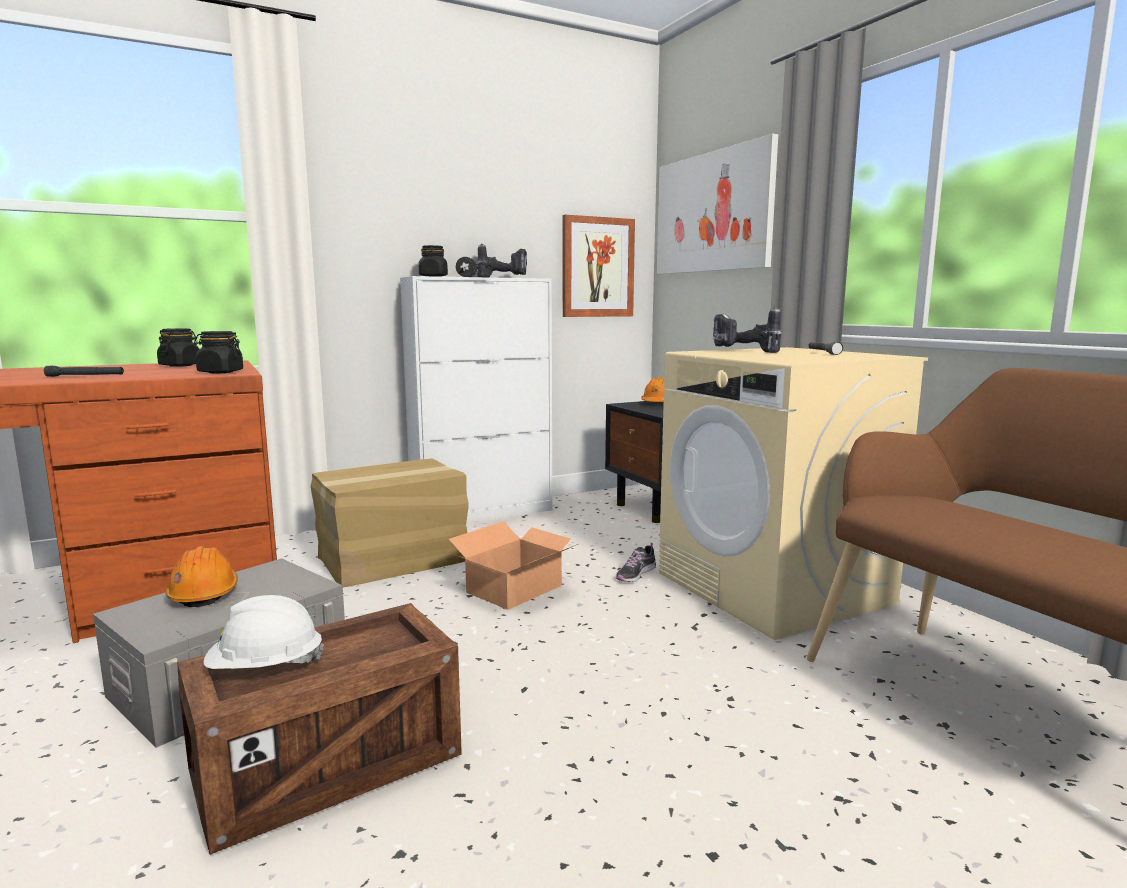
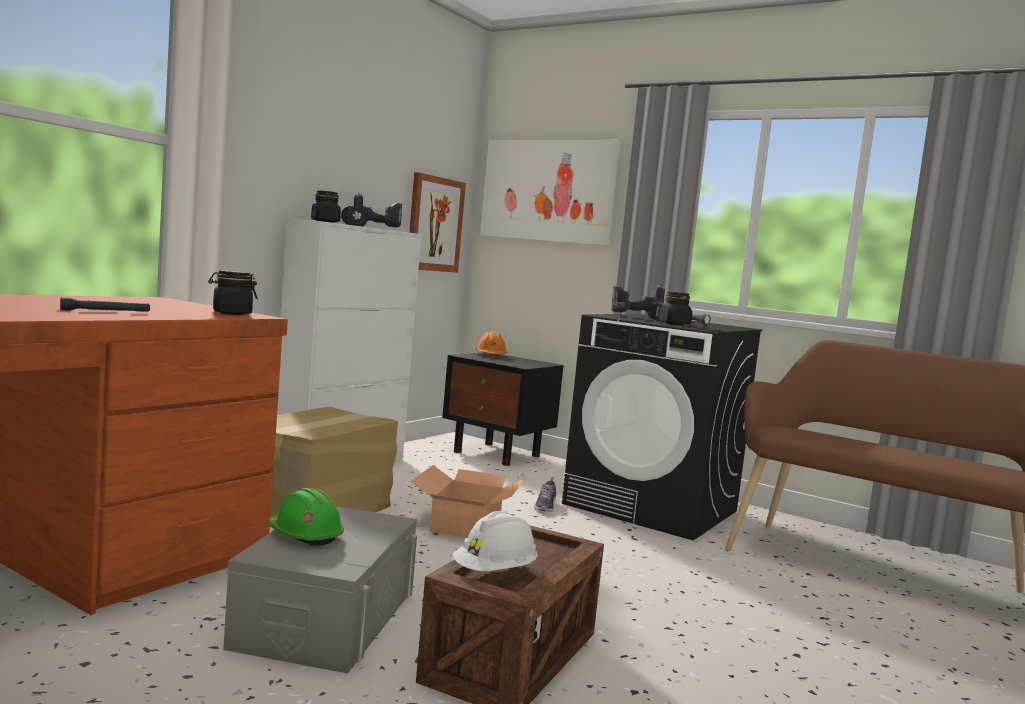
camera: 30 degrees left, 5 degrees down
black jar [157,328,199,367] -> black jar moved to [659,291,692,325]
orange hard hat [165,546,238,607] -> green hard hat [268,488,344,546]
beige washing machine [659,347,928,640] -> black washing machine [562,314,762,541]

